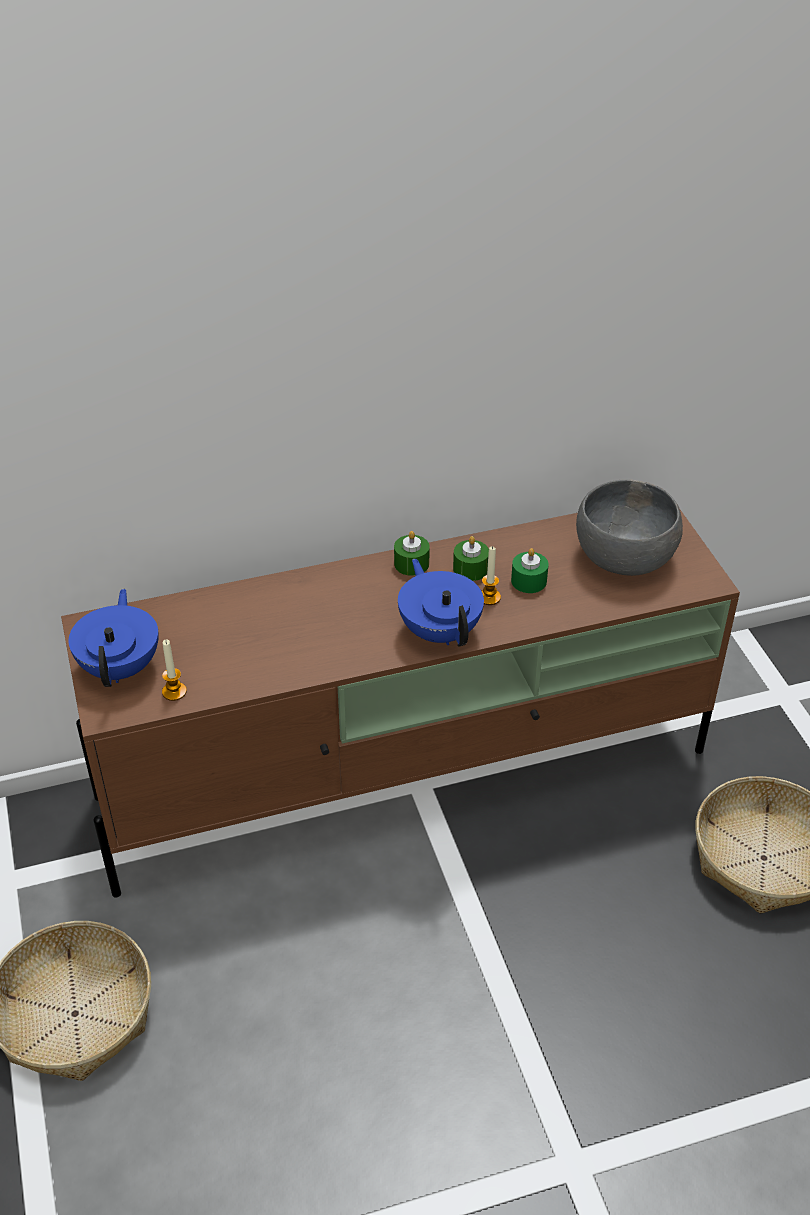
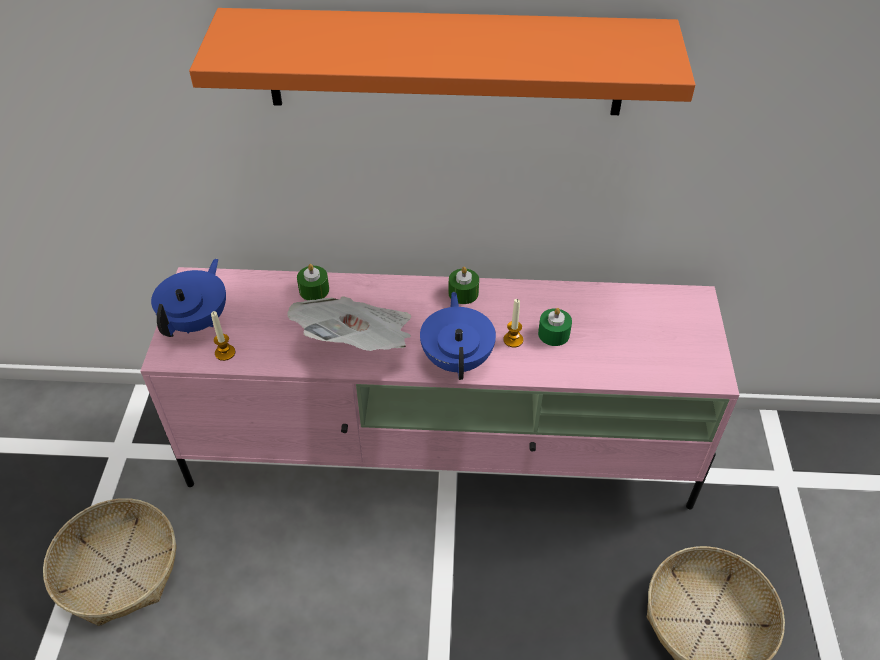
camera: 20 degrees right, 5 degrees up
brown tv stand [61,508,740,897] -> pink tv stand [140,267,739,510]
green candle [453,536,489,581] -> green candle moved to [297,264,329,301]
grey bowl [576,480,683,576] -> none
none -> orange shelf [189,8,695,115]
none -> newspaper [287,296,411,351]

